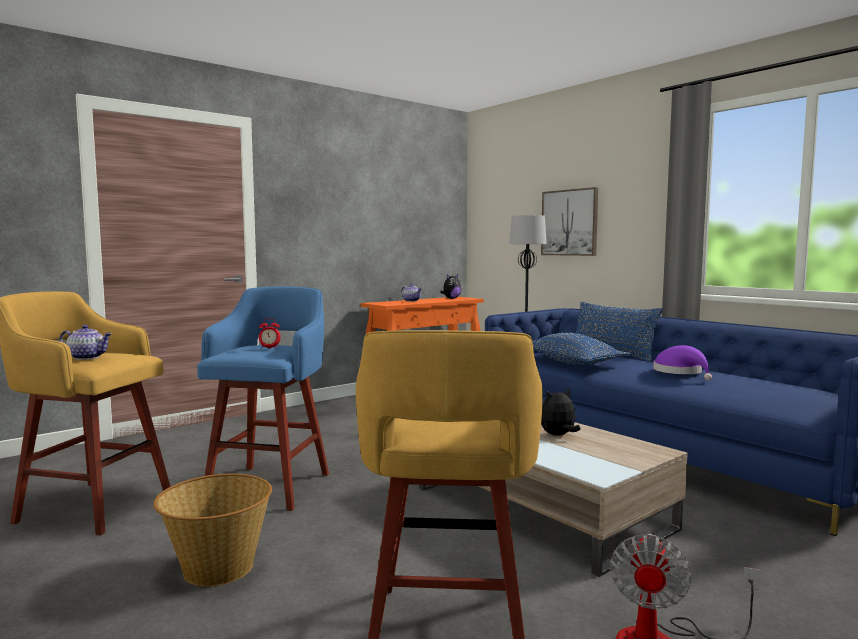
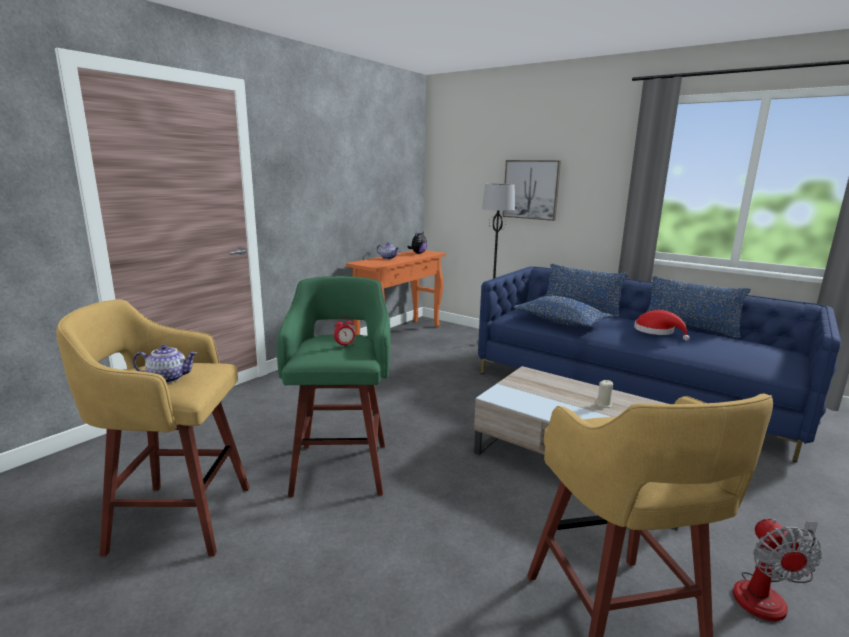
camera: 15 degrees left, 10 degrees up
basket [153,474,272,586] -> none
blue stool [197,286,329,511] -> green stool [277,276,391,497]
plush toy [541,388,580,436] -> beige candle [595,380,613,408]
purple hat [653,345,712,380] -> red hat [634,310,689,341]
none -> blue pillow [647,276,751,338]

